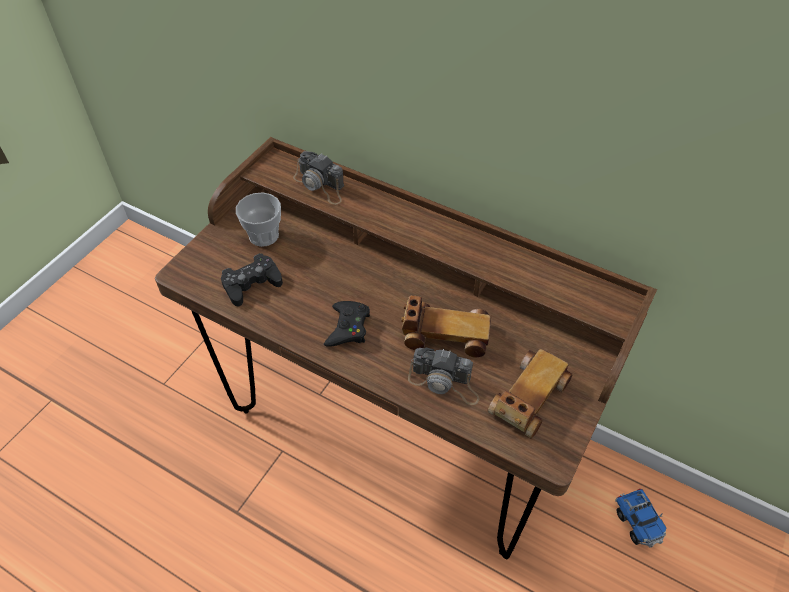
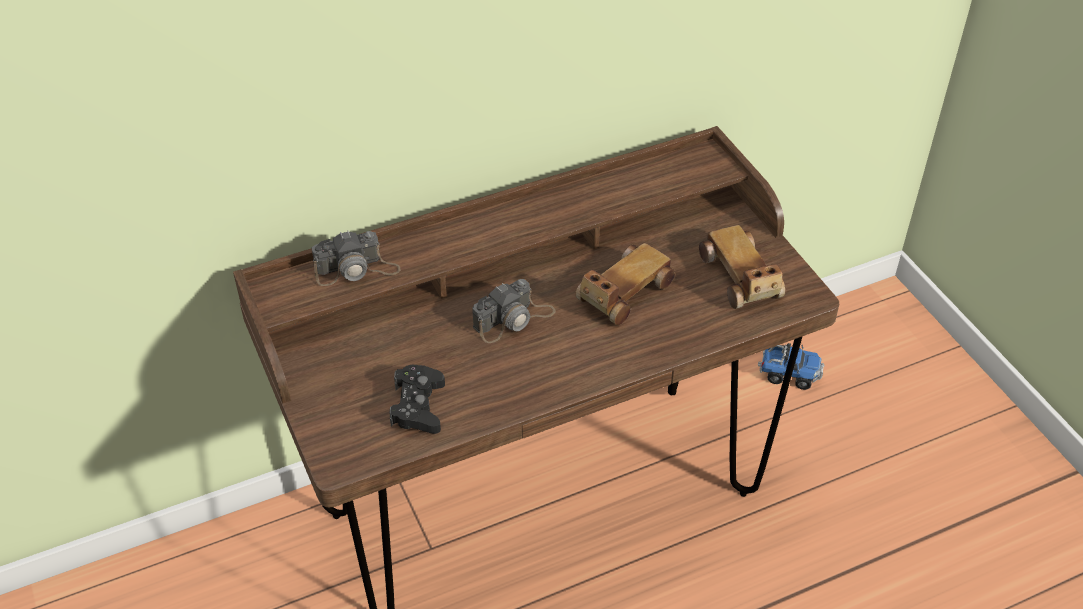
camera: 55 degrees left, 5 degrees down
cup [236,192,281,247] -> none
black game controller [324,301,370,347] -> none
camera [408,348,480,405] -> camera moved to [472,279,556,343]

